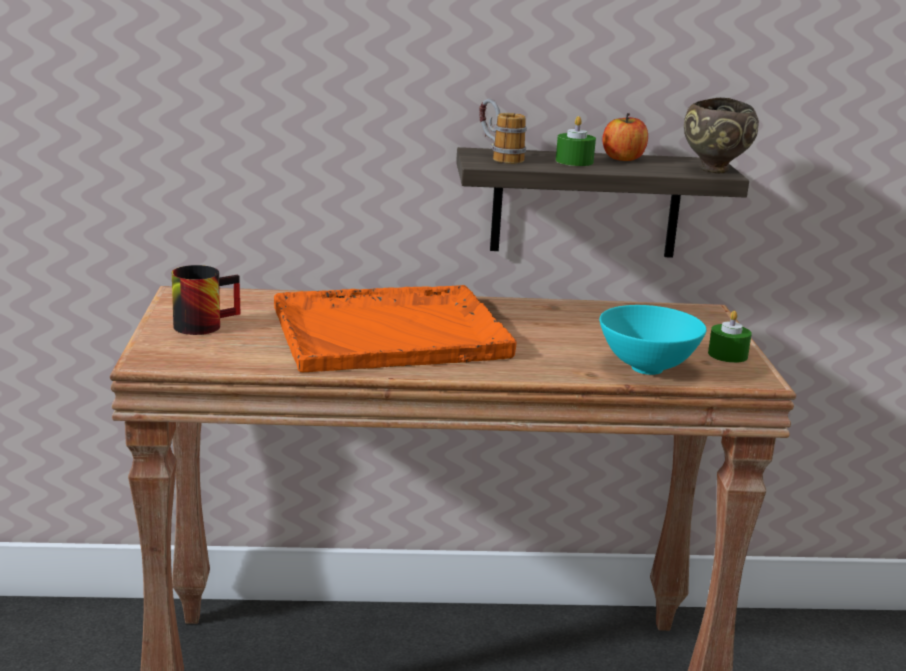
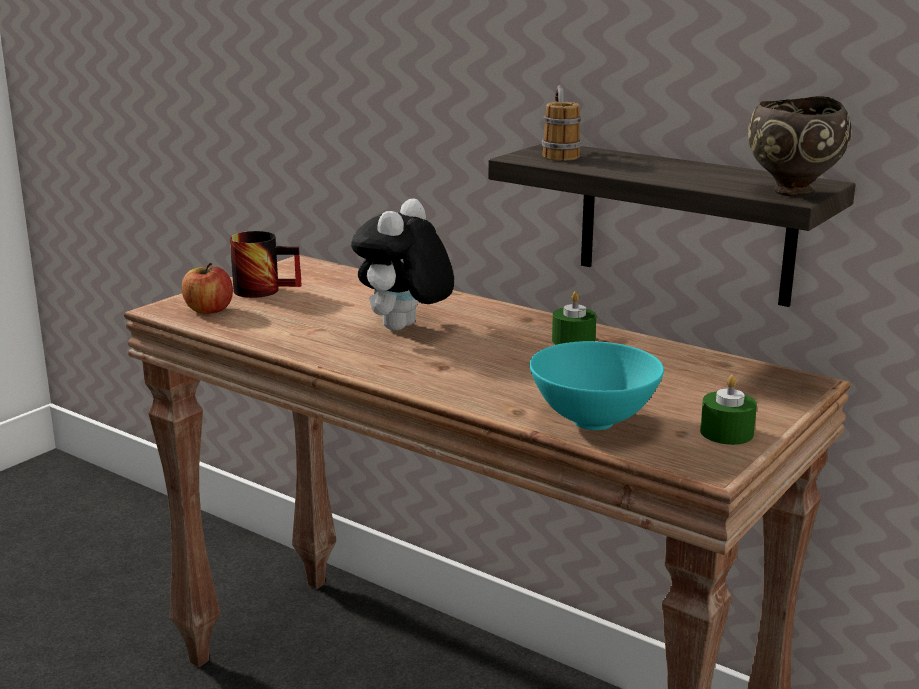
camera: 40 degrees right, 0 degrees up
orange tray [274,285,516,372] -> plush toy [351,198,454,331]
green candle [556,116,596,166] -> green candle moved to [552,292,596,345]
apple [602,113,648,161] -> apple moved to [182,263,233,314]

